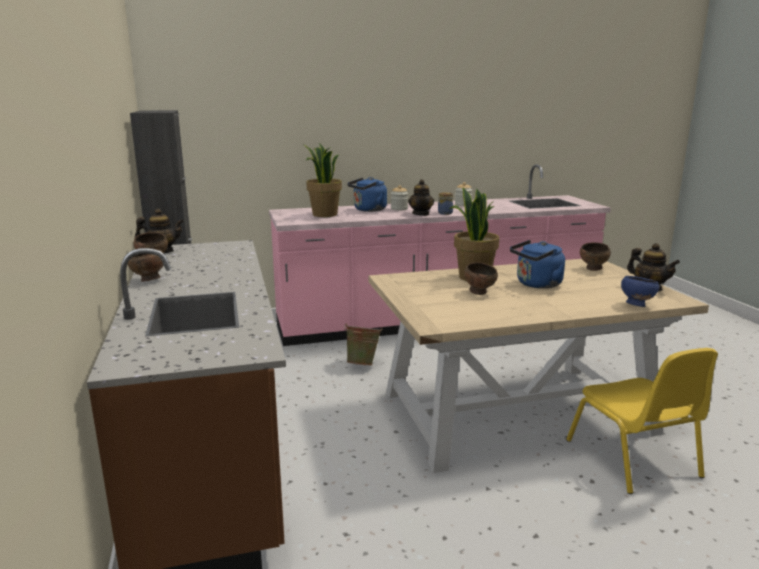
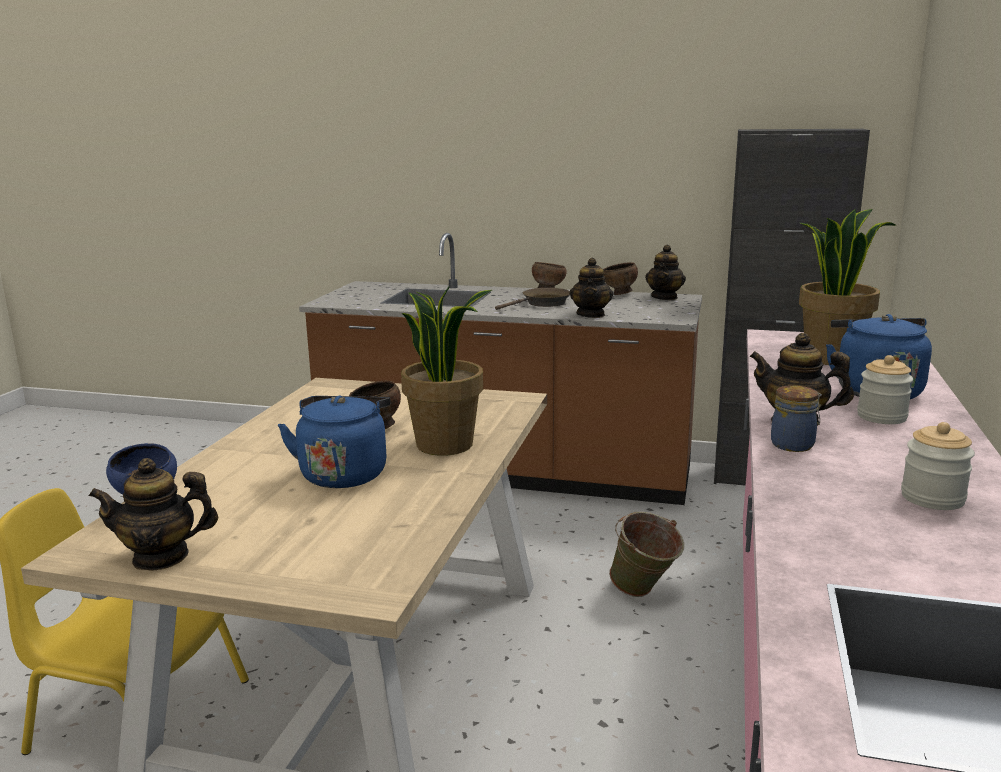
camera: 120 degrees right, 0 degrees up
brown bowl [580,242,611,271] -> none
none -> brown frying pan [495,288,570,310]
none -> teapot [569,258,613,318]

